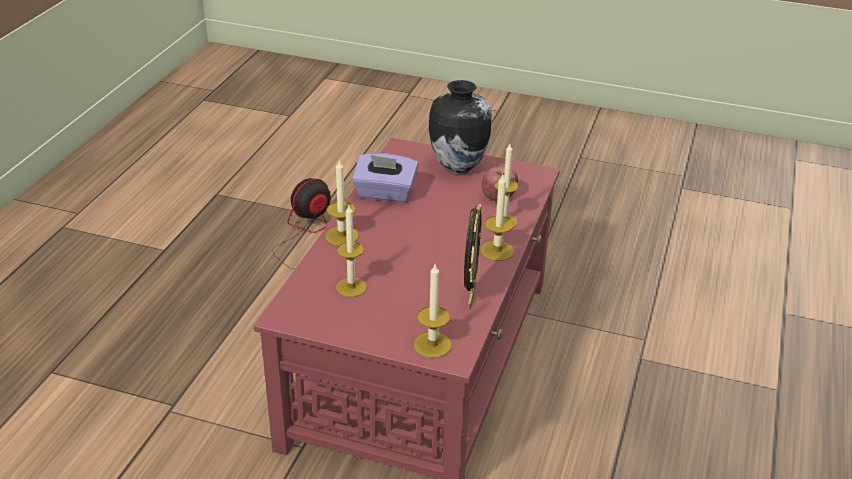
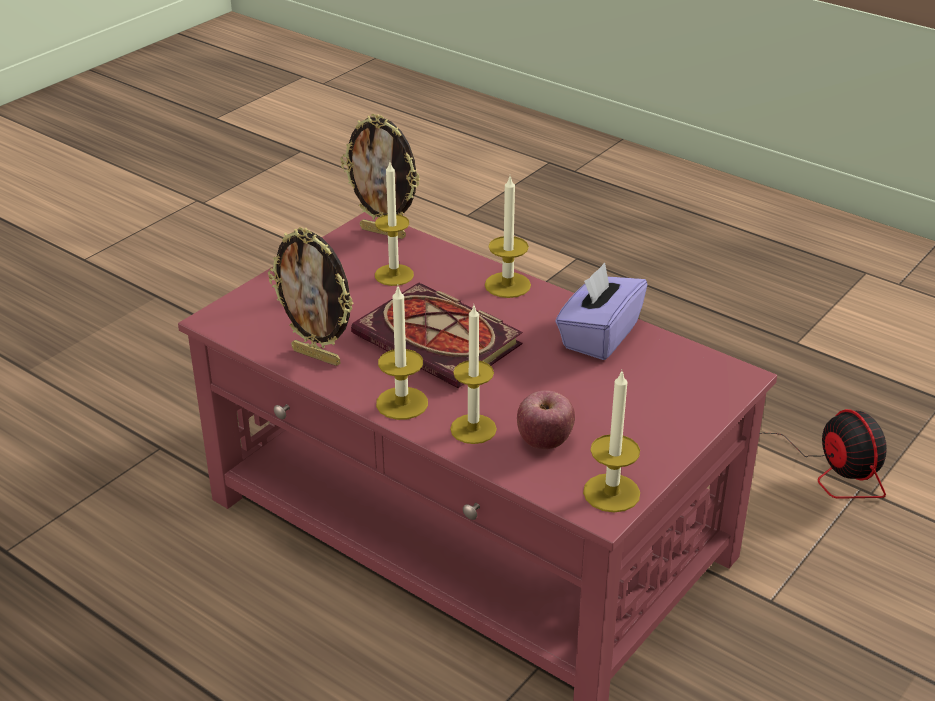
camera: 110 degrees right, 0 degrees up
candle [414,264,452,358] -> candle moved to [583,371,640,513]
vase [429,80,492,175] -> none
none -> picture frame [340,114,420,239]
none -> book [351,283,523,388]

